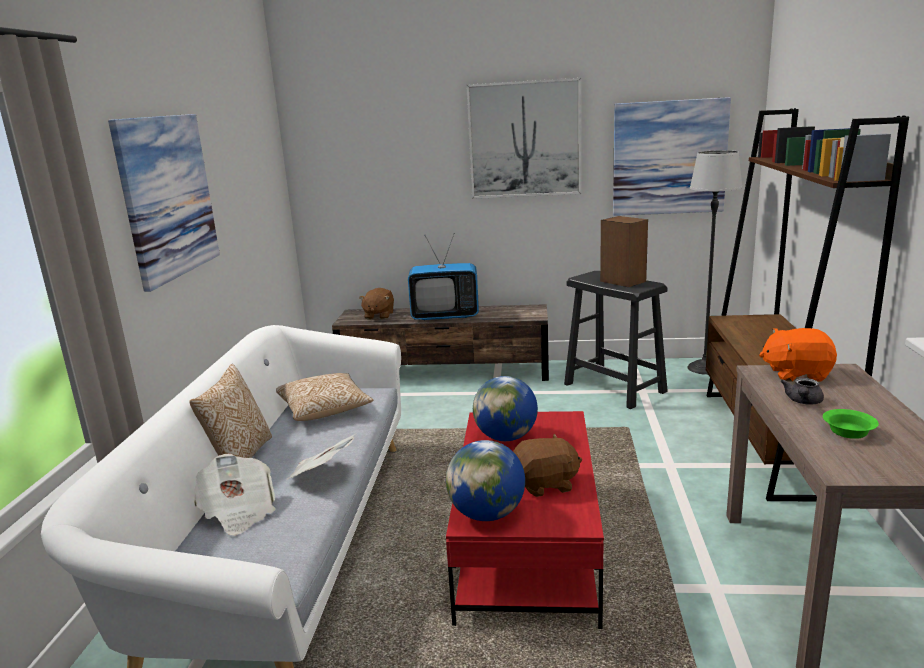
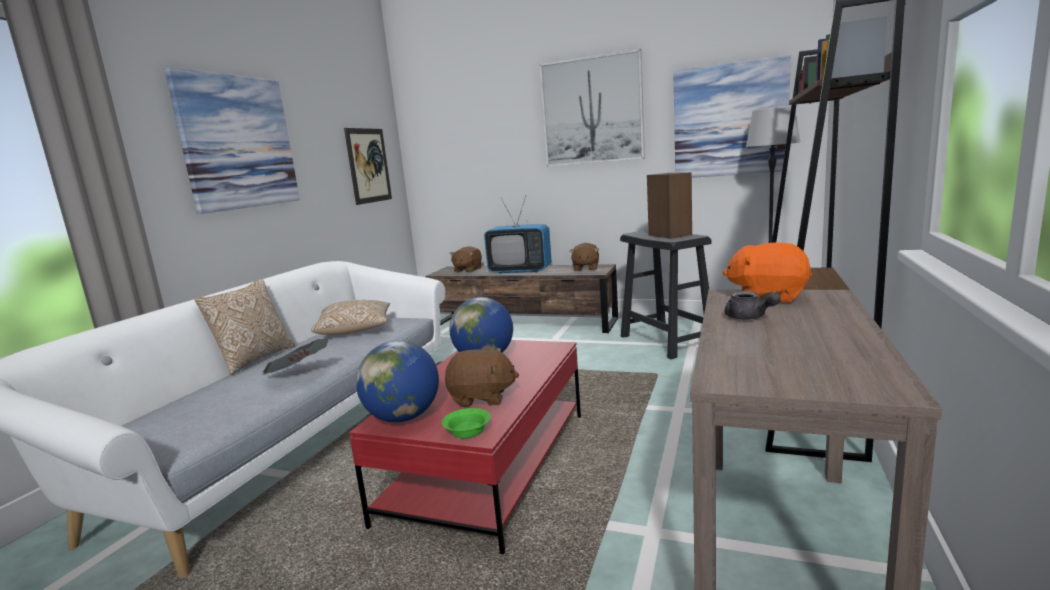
camera: 15 degrees right, 5 degrees down
newspaper [194,454,275,536] -> none
grey teapot [781,378,824,405] -> grey teapot turned 75 degrees counterclockwise [724,291,781,320]
green bowl [823,409,879,439] -> green bowl moved to [442,408,491,438]
none -> picture [344,128,392,205]
none -> brown plush toy [569,243,599,271]

